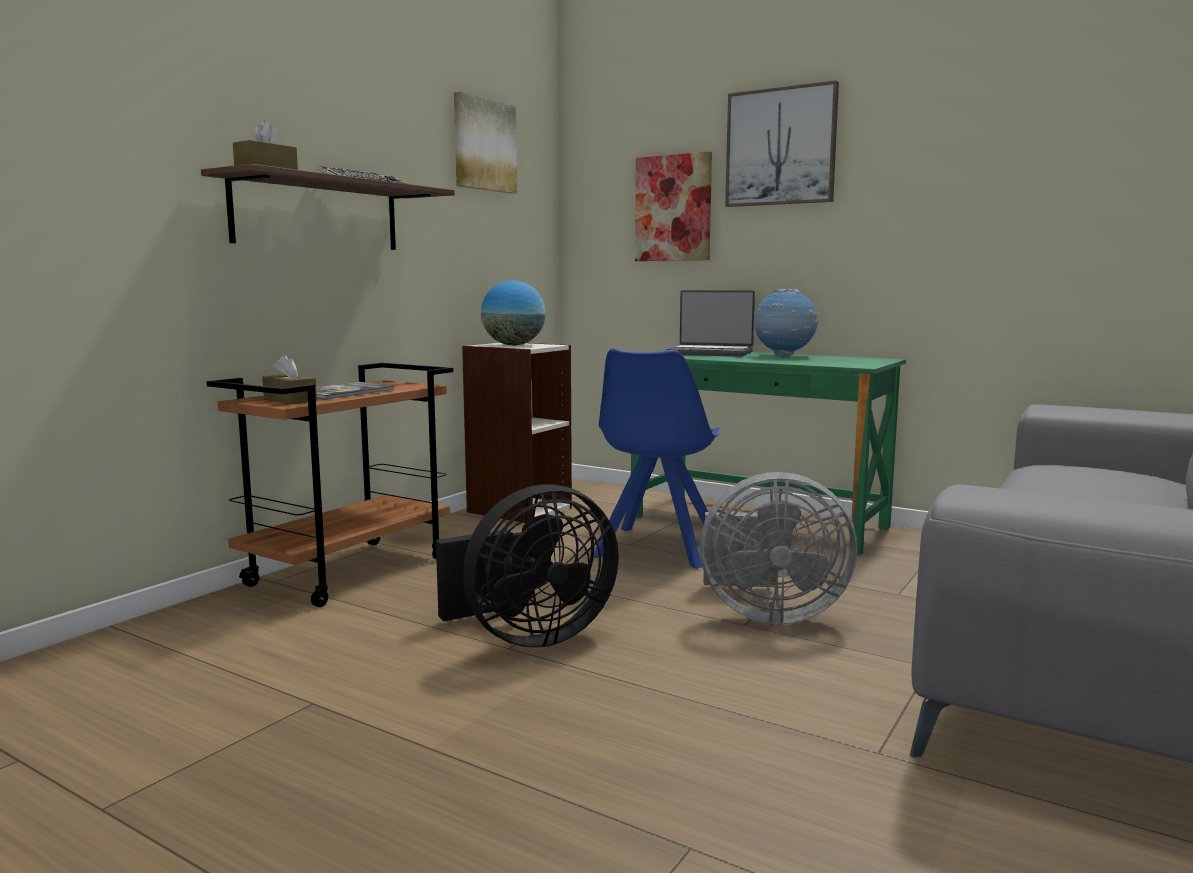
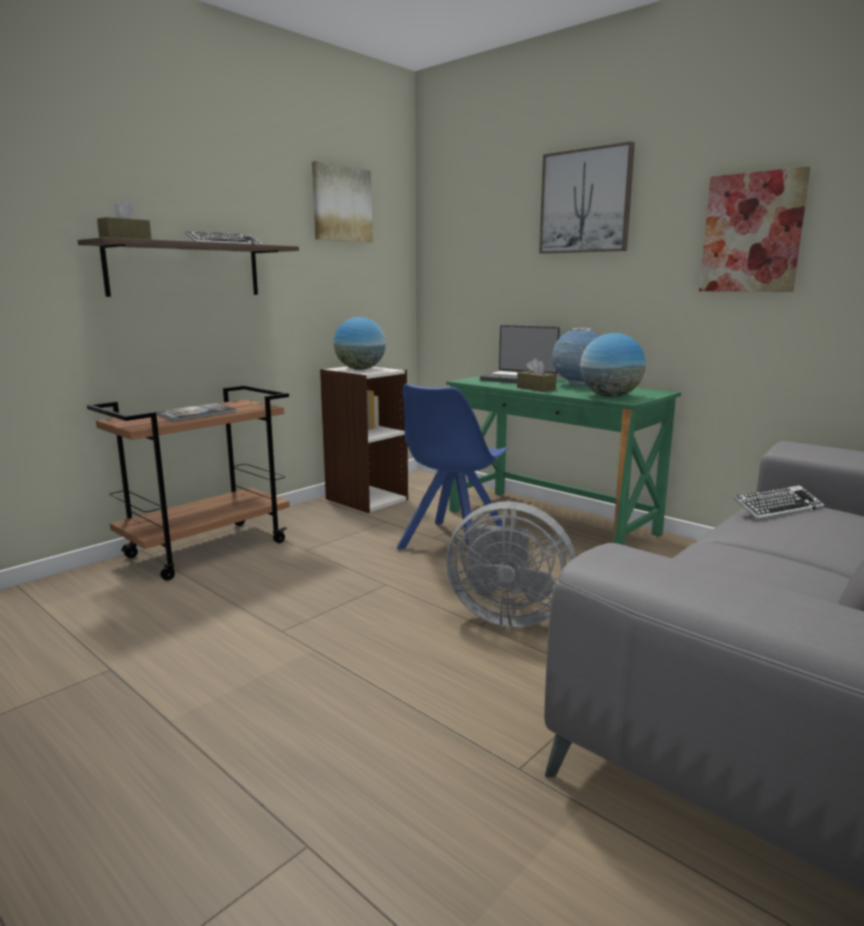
camera: 10 degrees right, 5 degrees up
brown tissue box [262,355,317,404] -> brown tissue box moved to [517,358,557,392]
black fan [436,484,619,648] -> none
picture [635,151,712,261] -> picture moved to [699,167,811,292]
none -> globe [580,333,646,397]
none -> keyboard [733,485,824,520]

